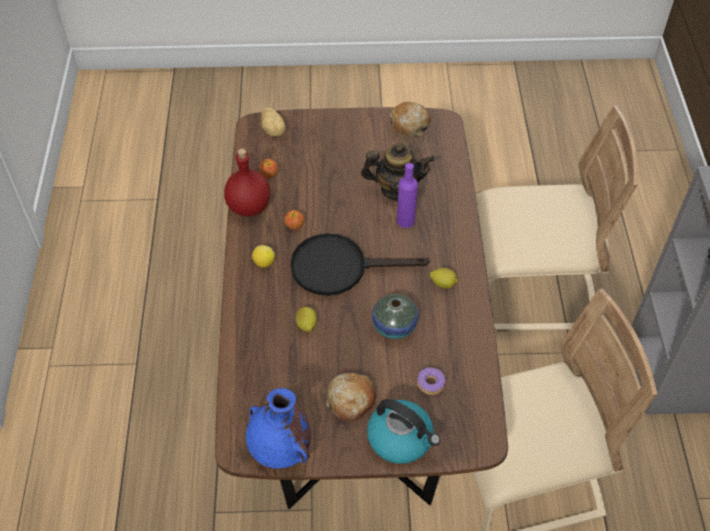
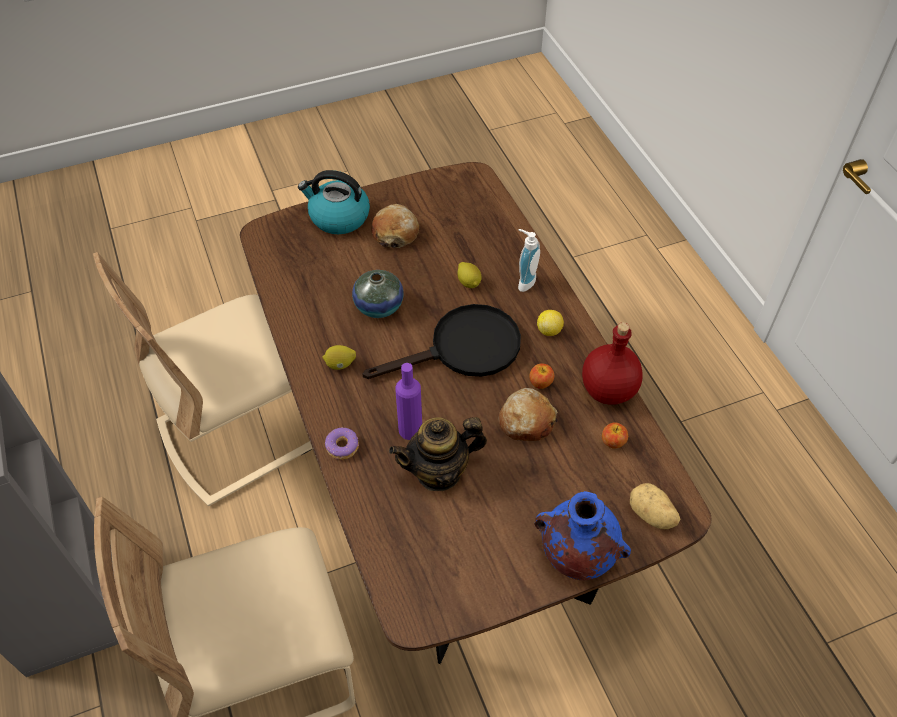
camera: 160 degrees right, 0 degrees up
blue vase [246,388,311,469] -> blue vase moved to [535,491,631,581]
bread [389,102,431,137] -> bread moved to [498,388,558,441]
donut [417,367,446,395] -> donut moved to [325,428,359,460]
none -> soap dispenser [518,229,540,292]

